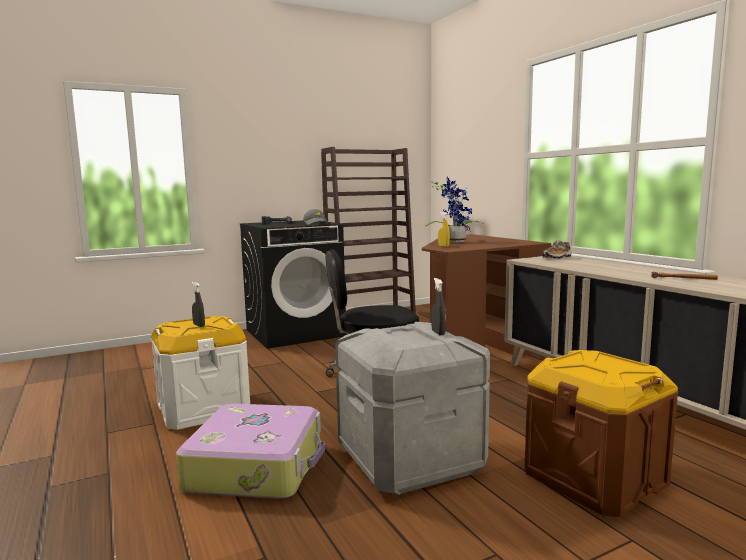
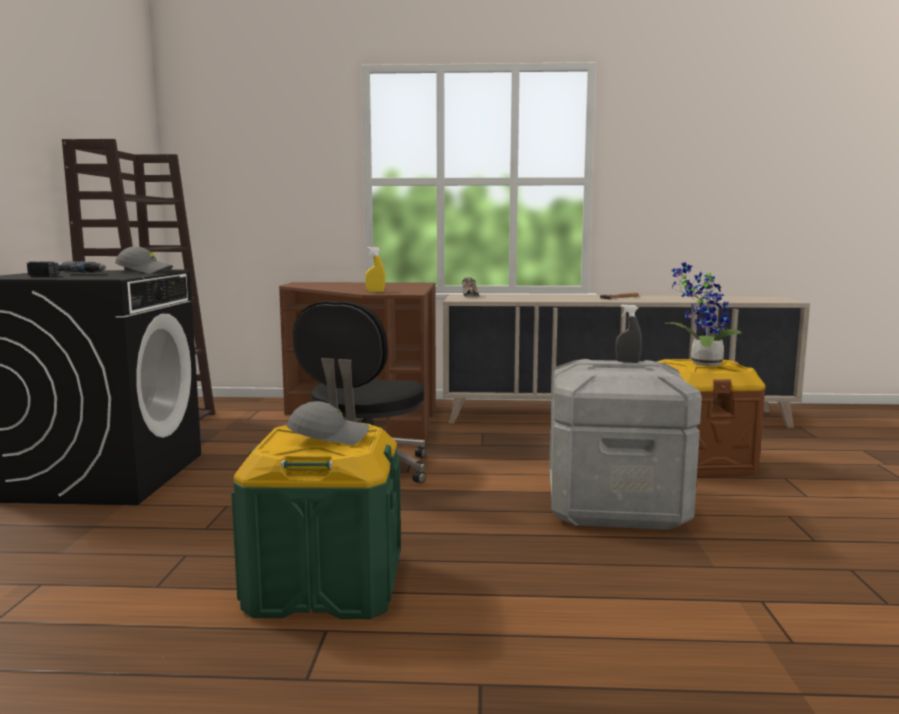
camera: 60 degrees left, 0 degrees up
white storage box [151,316,250,430] -> green storage box [231,422,401,619]
suitcase [176,404,325,499] -> none
grey spray bottle [192,282,205,327] -> grey cap [286,401,369,445]
potted plant [425,176,483,243] -> potted plant moved to [664,262,742,366]

